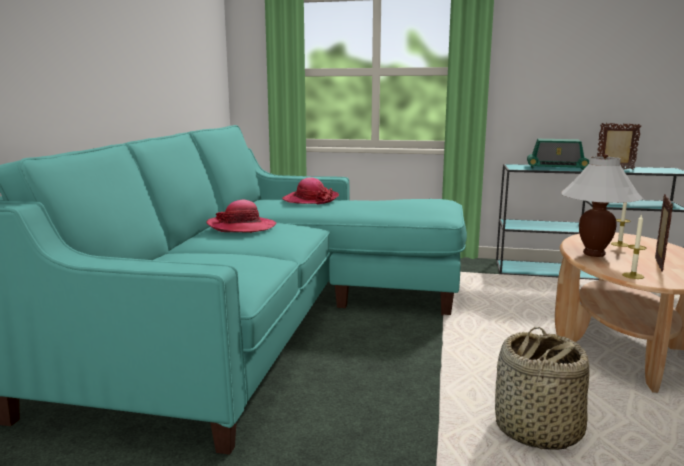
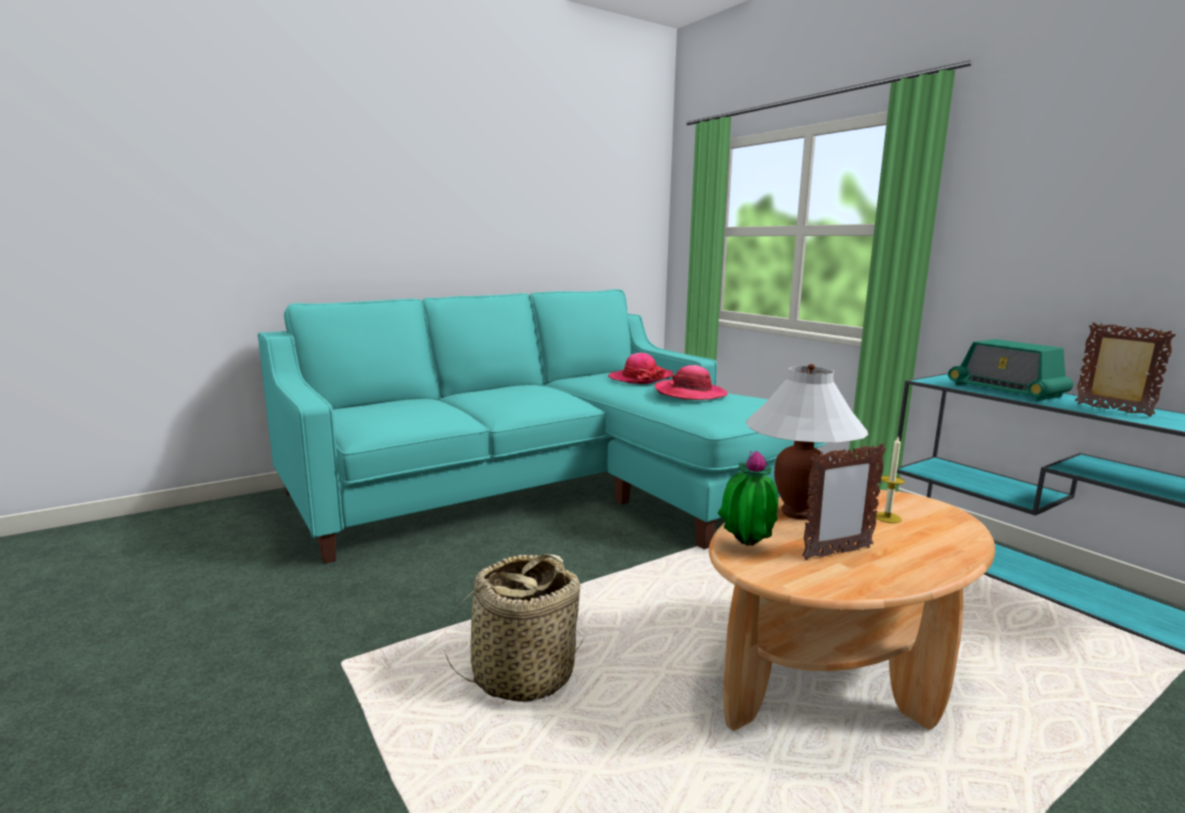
camera: 45 degrees right, 0 degrees up
hat [206,199,277,233] -> hat moved to [654,365,727,400]
candle [622,214,647,279] -> potted plant [717,451,778,546]

